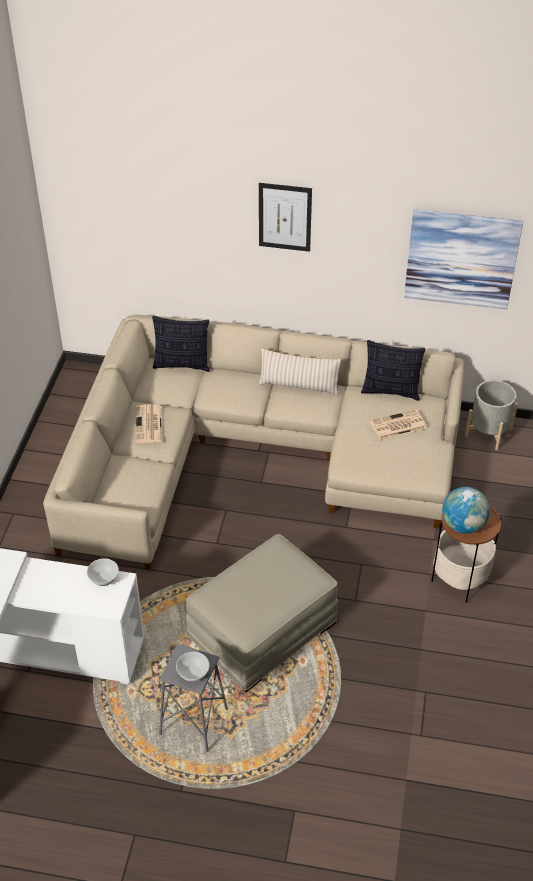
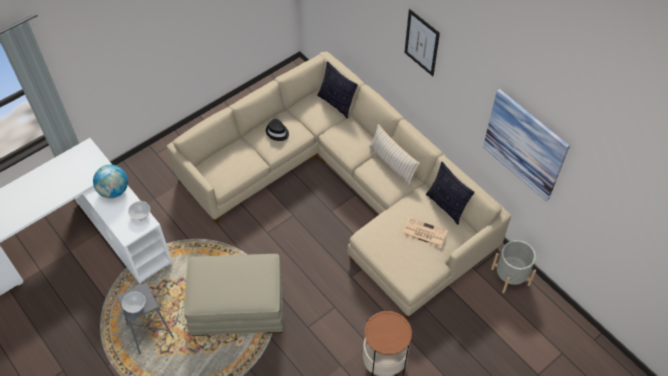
camera: 40 degrees right, 10 degrees up
newspaper [136,404,163,443] -> black hat [266,119,289,141]
globe [442,487,490,534] -> globe moved to [93,164,128,198]

